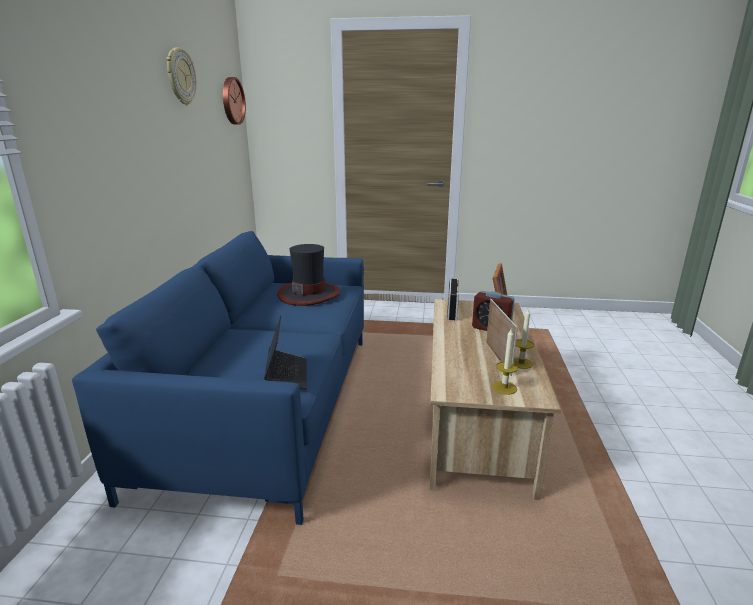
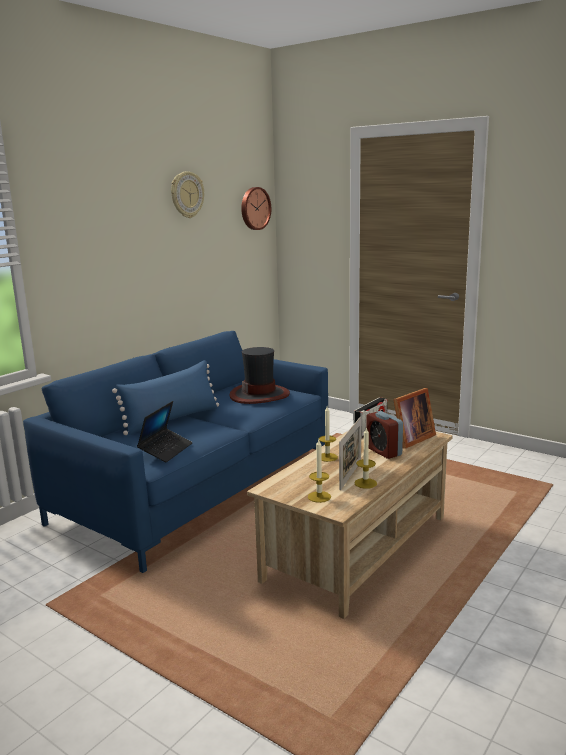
camera: 30 degrees right, 5 degrees down
none -> blue pillow [112,360,219,435]
none -> candle [319,406,338,462]

